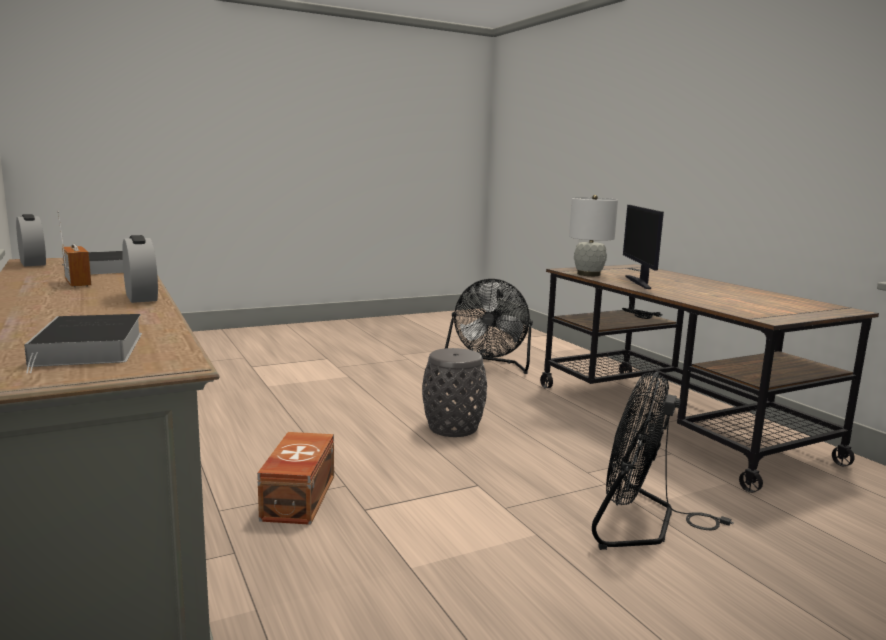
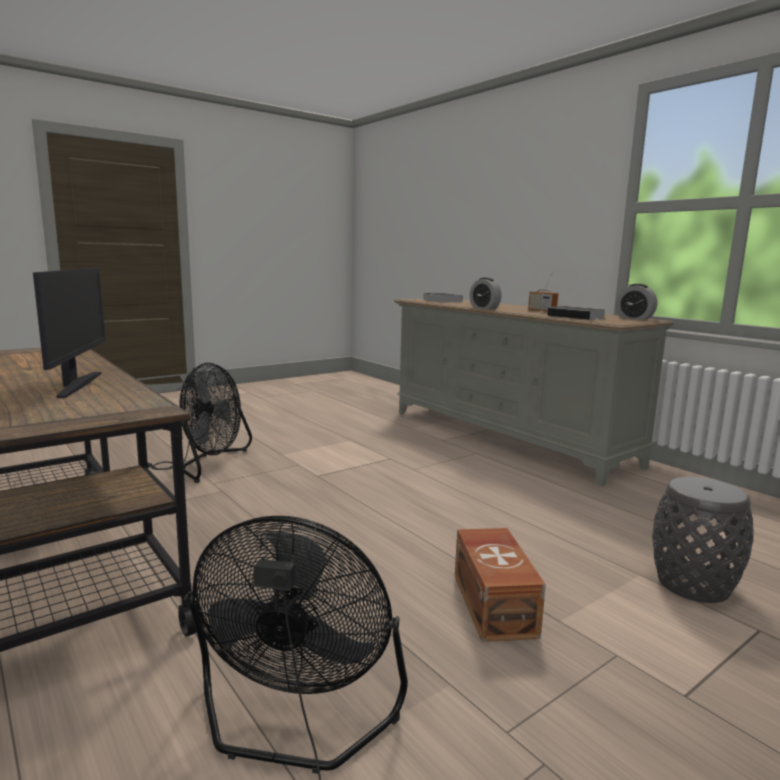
camera: 170 degrees right, 0 degrees up
brown storage box [257,432,334,525] -> brown storage box moved to [455,528,546,642]
grey stool [422,348,487,437] -> grey stool moved to [653,477,754,603]
white table lamp [569,195,618,276] -> none

